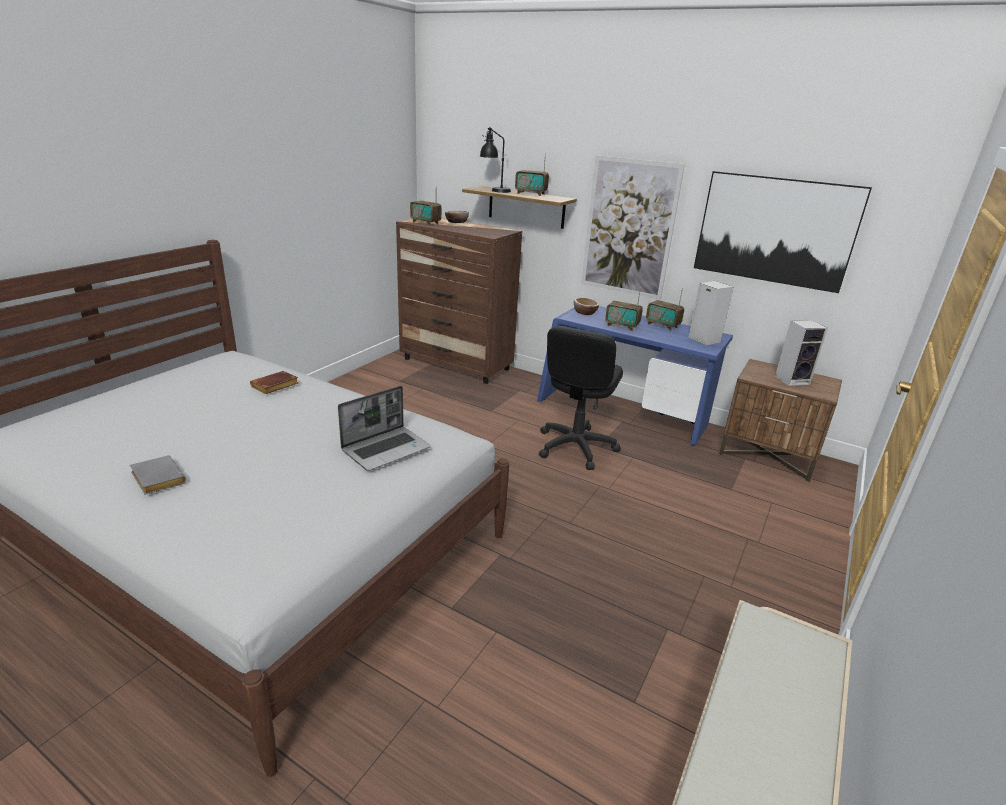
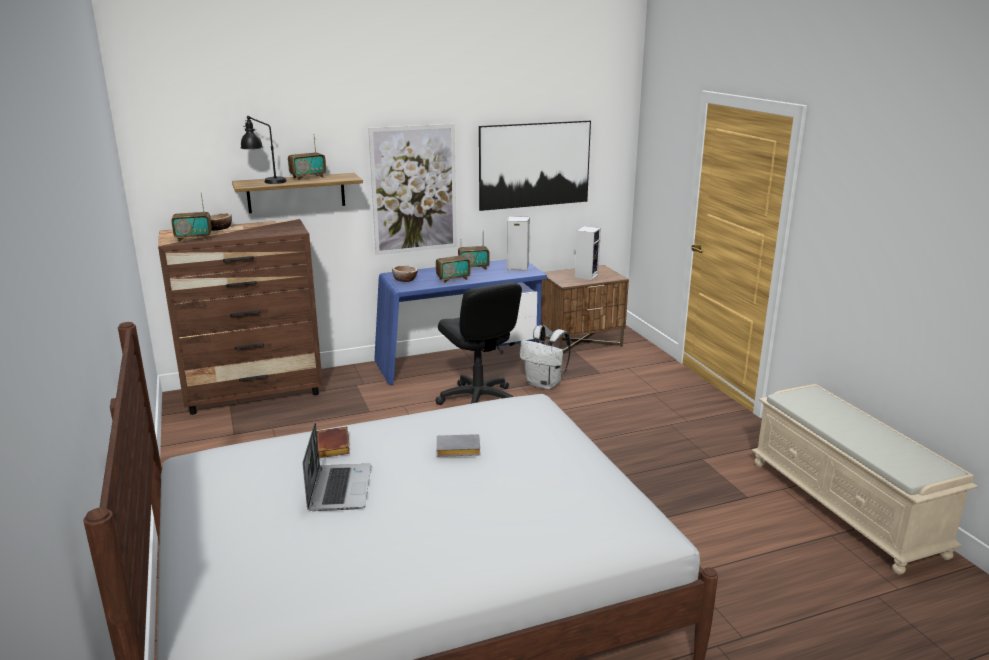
camera: 50 degrees left, 5 degrees down
grey book [130,455,186,495] -> grey book moved to [437,434,480,457]
laptop [338,386,431,471] -> laptop moved to [303,422,371,511]
none -> white backpack [520,325,571,389]

